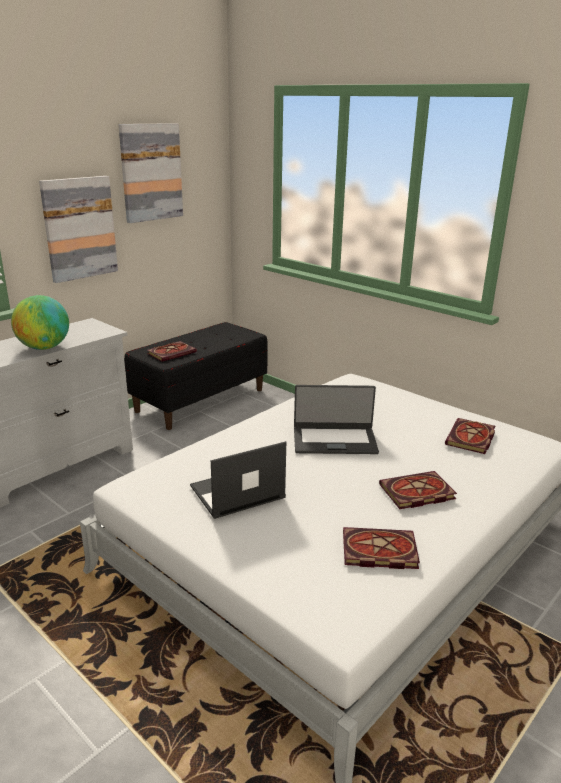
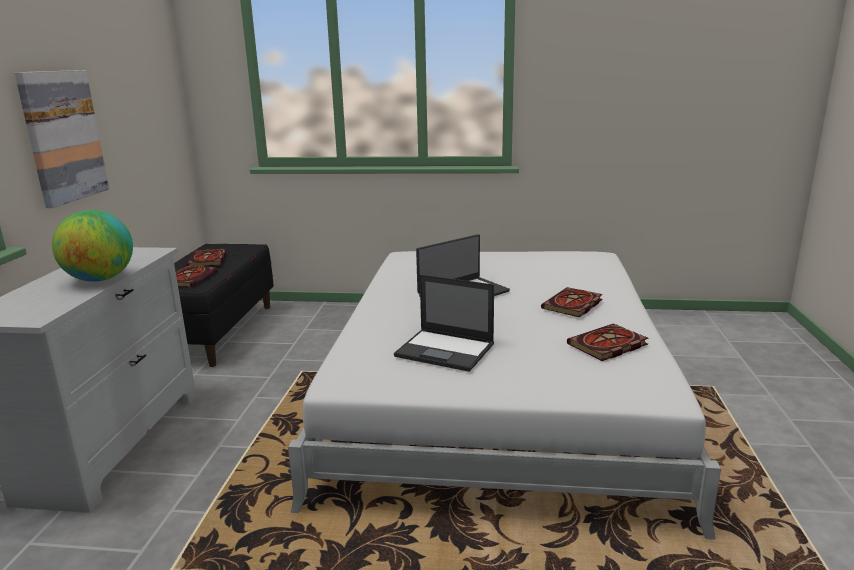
camera: 35 degrees left, 5 degrees down
picture [119,123,183,223] -> none
laptop [190,441,286,519] -> laptop turned 90 degrees counterclockwise [394,275,494,372]
book [445,418,495,454] -> book moved to [186,248,226,266]

